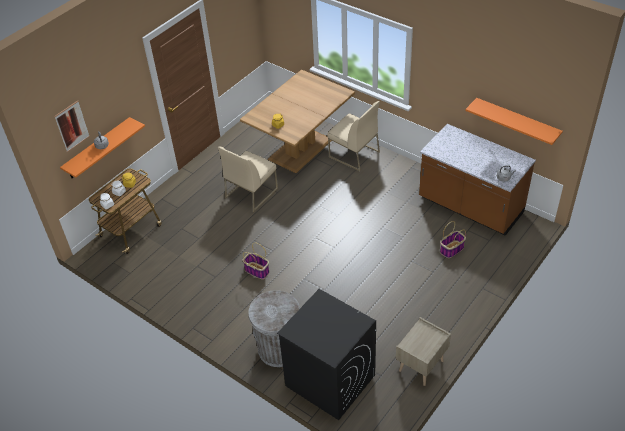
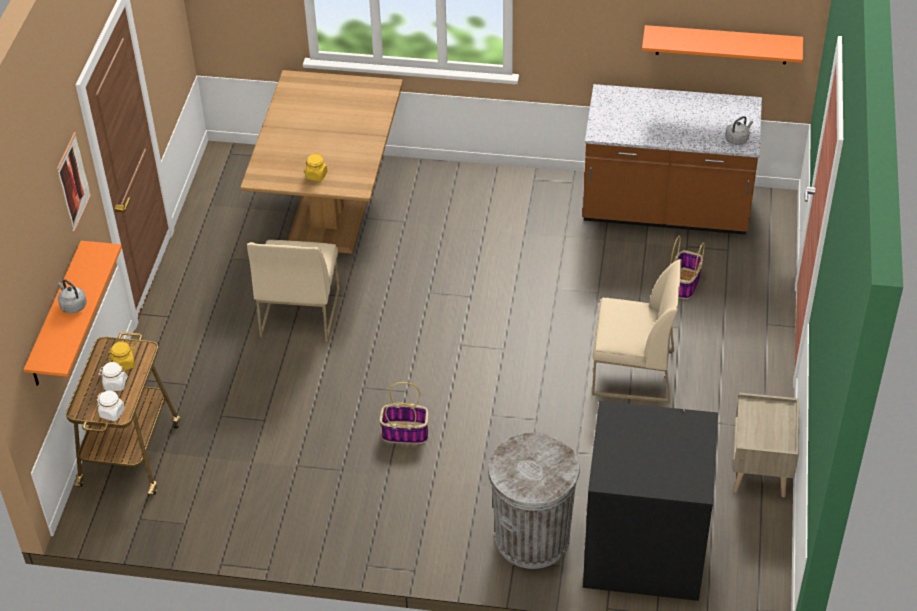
camera: 30 degrees left, 0 degrees up
picture [54,101,90,152] -> picture moved to [57,132,91,232]
beige chair [327,101,380,171] -> beige chair moved to [592,259,682,403]

